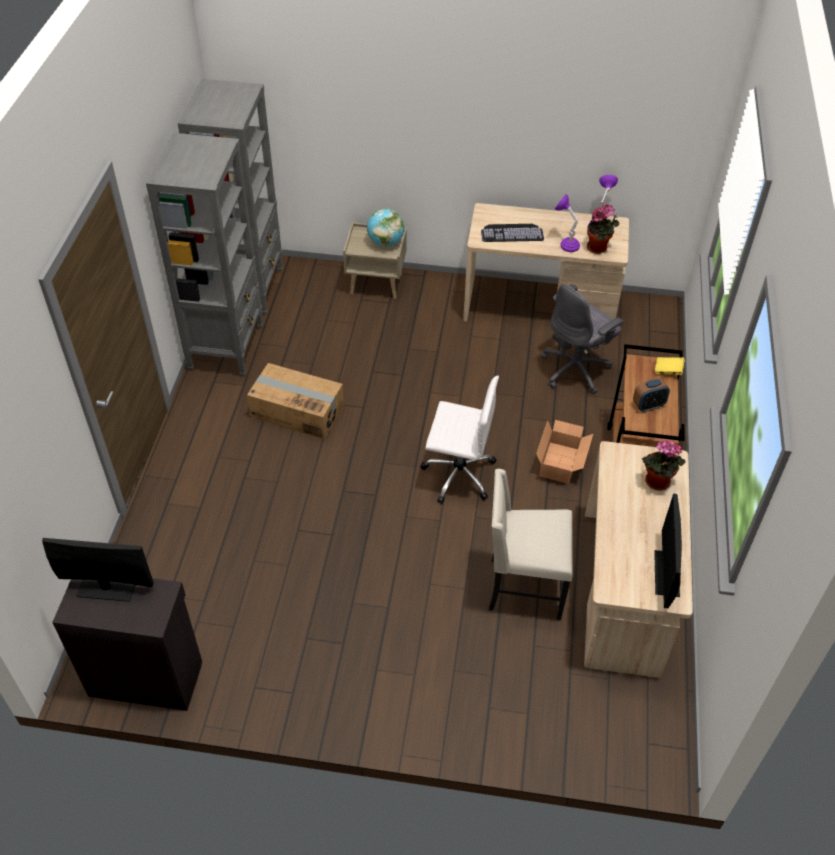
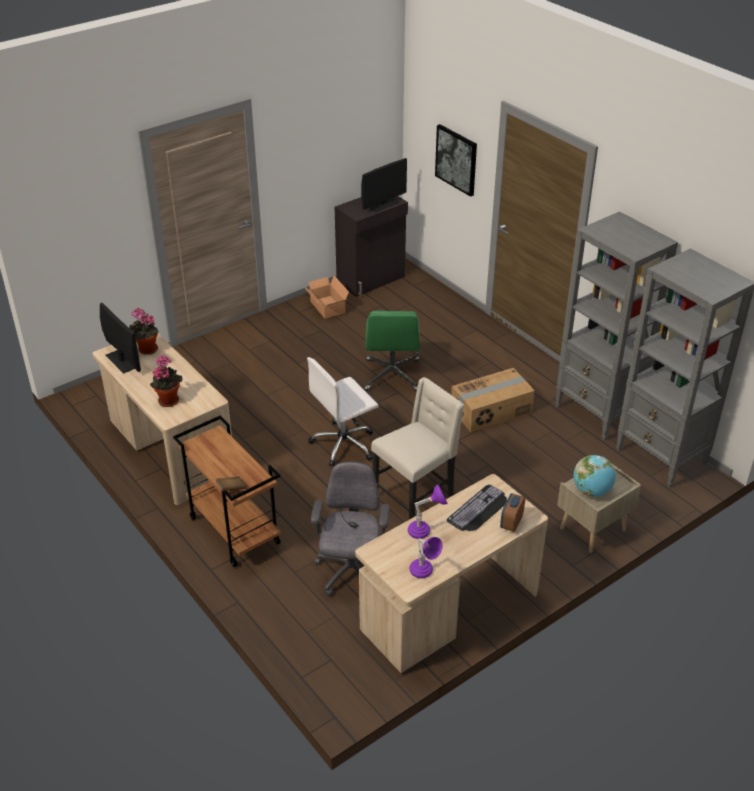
camera: 135 degrees right, 10 degrees down
beige chair [489,469,572,620] -> beige chair moved to [371,377,464,520]
cardboard box [536,420,593,484] -> cardboard box moved to [303,276,349,319]
potted plant [587,204,619,254] -> potted plant moved to [129,308,158,355]
alarm clock [633,378,670,412] -> alarm clock moved to [500,493,525,532]
yellow book [655,357,685,375] -> brown book [216,477,247,491]
none -> green office chair [364,311,420,392]
none -> picture [435,124,477,197]

